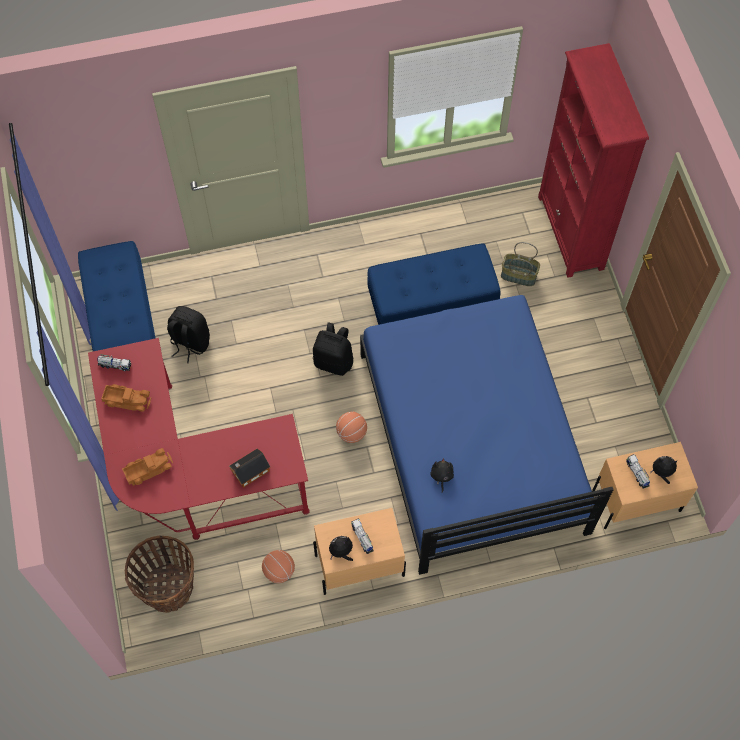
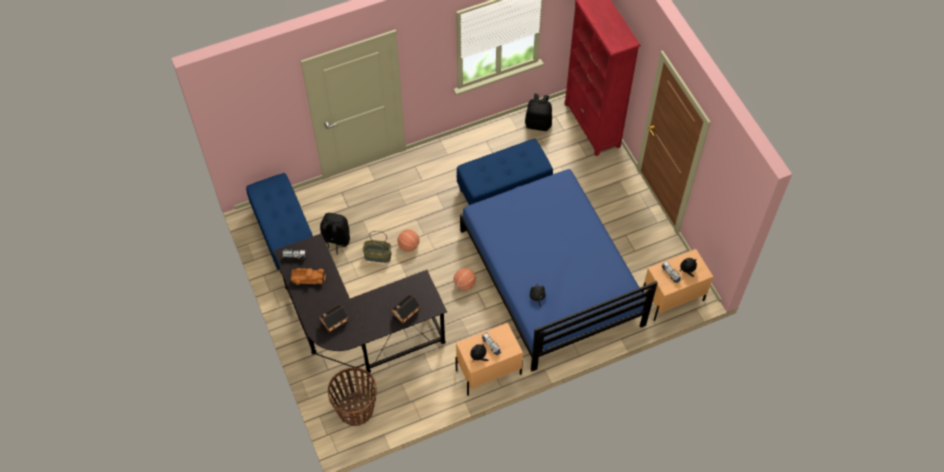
camera: 10 degrees left, 5 degrees down
red desk [88,338,310,540] -> black desk [273,233,447,373]
toy truck [122,448,173,486] -> toy house [319,305,348,332]
basketball [262,550,295,583] -> basketball moved to [397,229,419,252]
black backpack [313,322,353,376] -> black backpack moved to [525,94,552,131]
basket [501,242,540,286] -> basket moved to [363,231,391,263]

